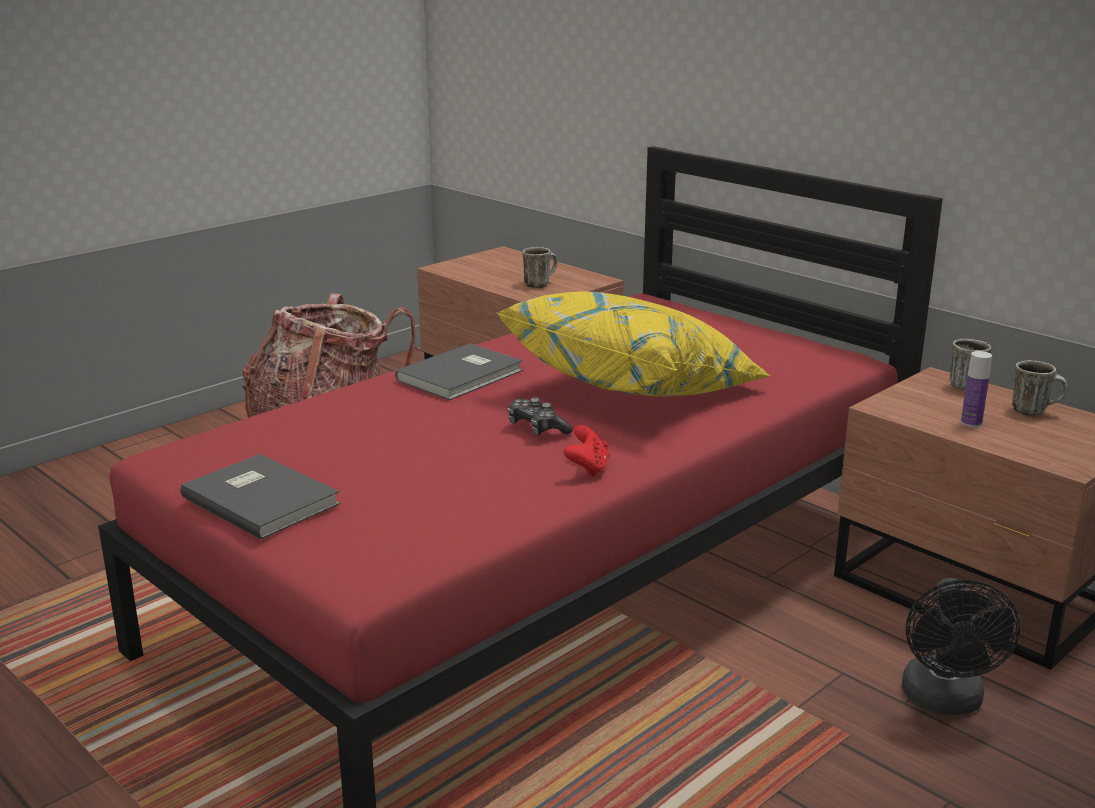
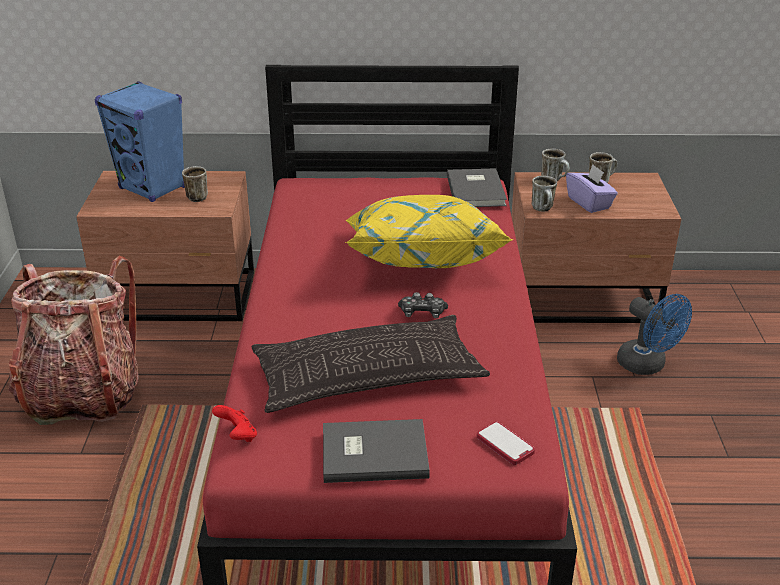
camera: 45 degrees left, 10 degrees up
grey book [395,343,523,400] -> grey book moved to [446,168,507,207]
red game controller [564,425,610,477] -> red game controller moved to [212,405,257,442]
black fan [902,578,1020,715] -> blue fan [617,294,692,375]
bottle [961,351,992,427] -> purple tissue box [566,164,618,213]
none -> blue speaker [95,81,185,202]
none -> pillow [252,315,490,413]
none -> phone [477,422,535,465]
none -> mug [531,176,557,212]

